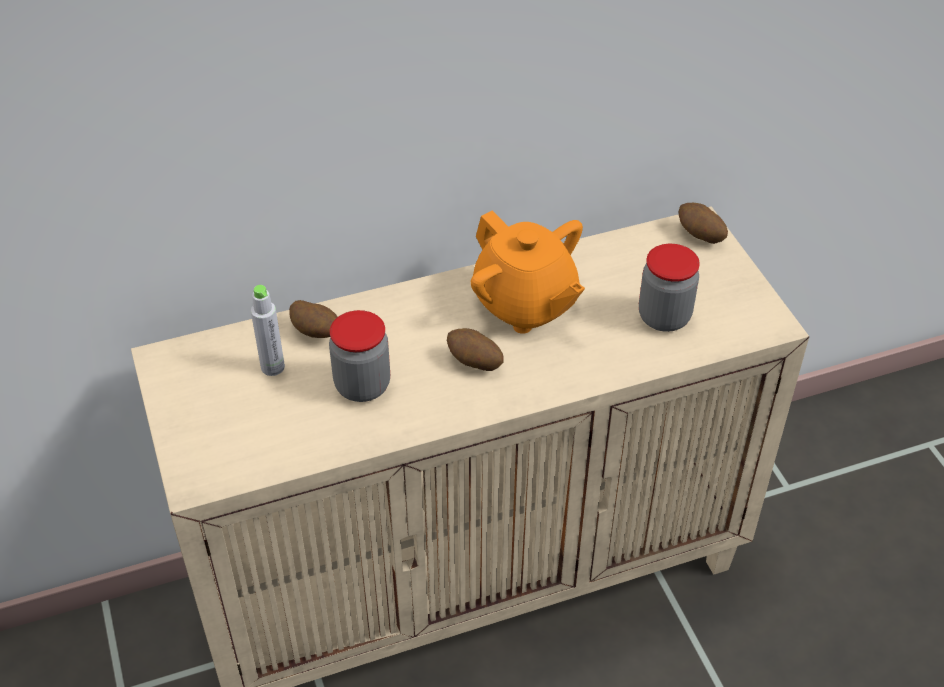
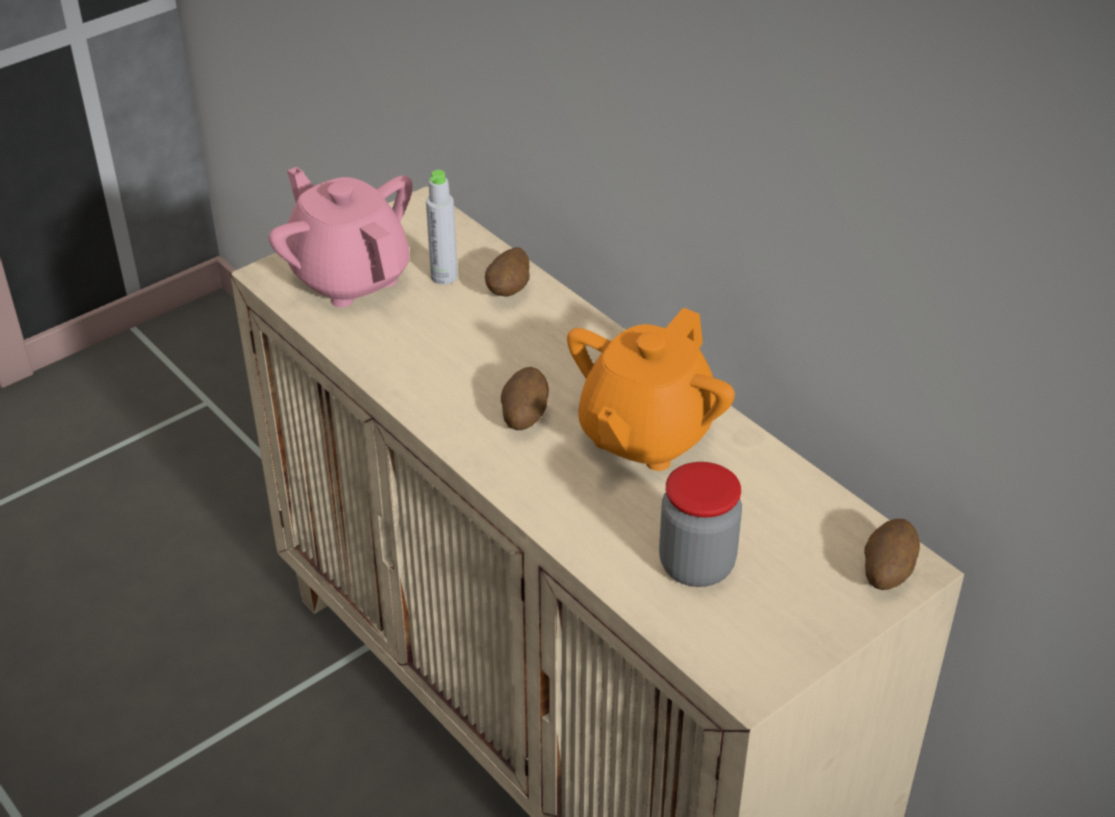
camera: 70 degrees right, 5 degrees down
jar [329,310,390,402] -> none
none -> pink teapot [269,167,412,307]

